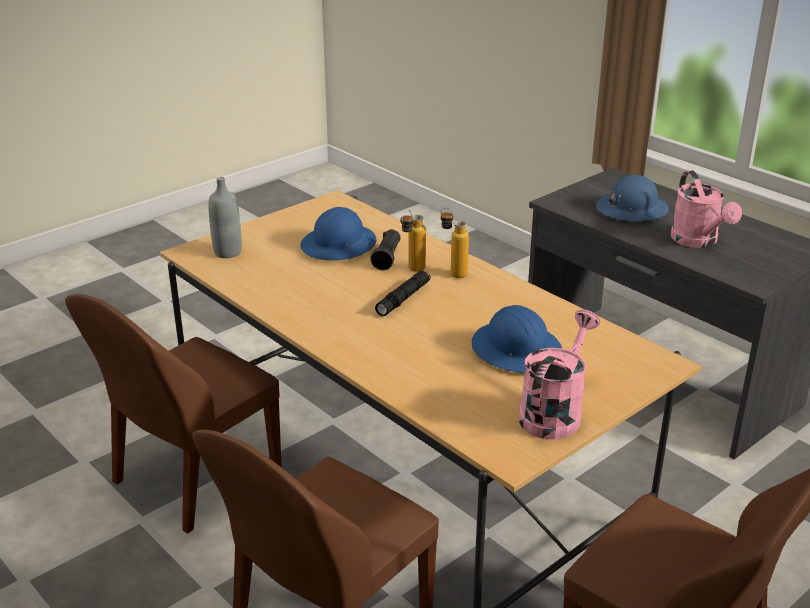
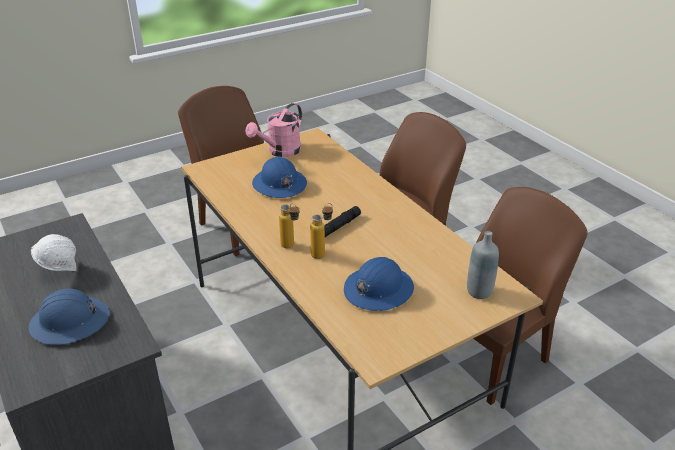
camera: 170 degrees left, 5 degrees up
black flashlight [370,229,400,270] -> none
pink watering can [671,170,742,248] -> white hard hat [31,234,76,271]

